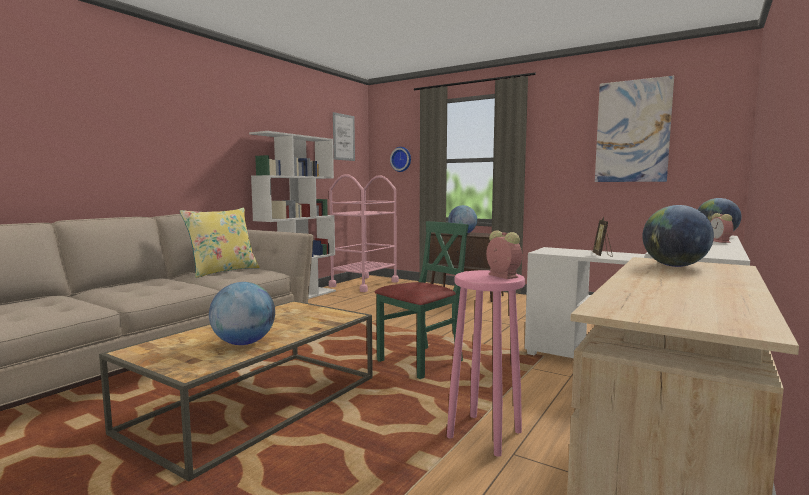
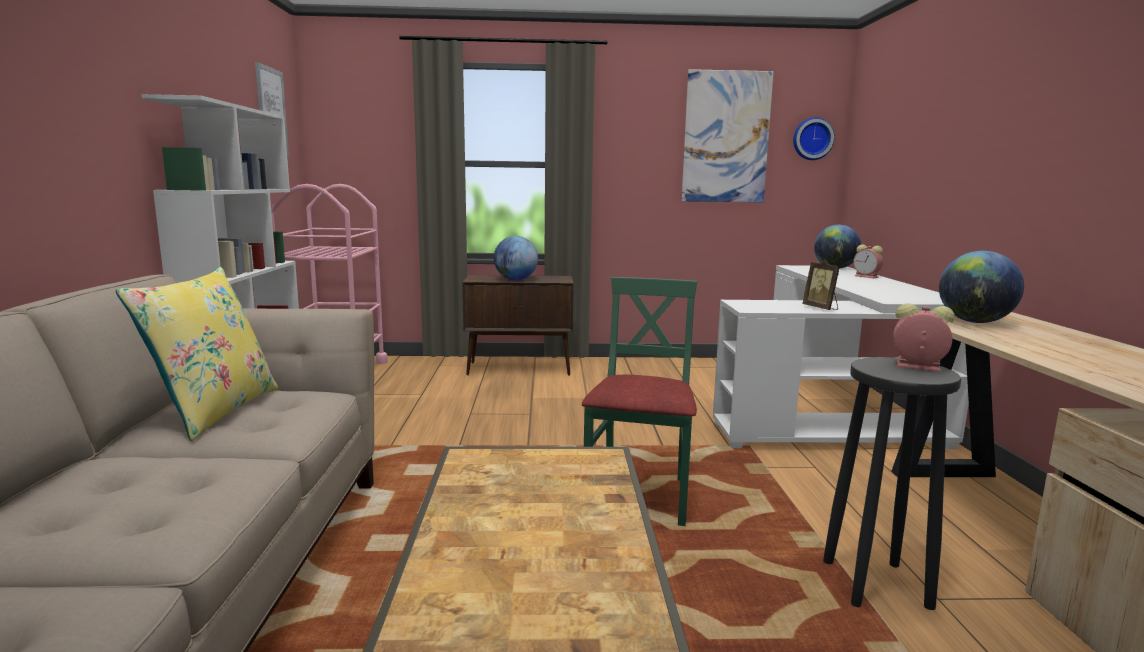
camera: 35 degrees left, 5 degrees up
globe [209,282,275,345] -> none
wall clock [390,147,411,172] -> wall clock moved to [793,117,835,160]
pink stool [447,270,525,457] -> black stool [823,357,961,610]

